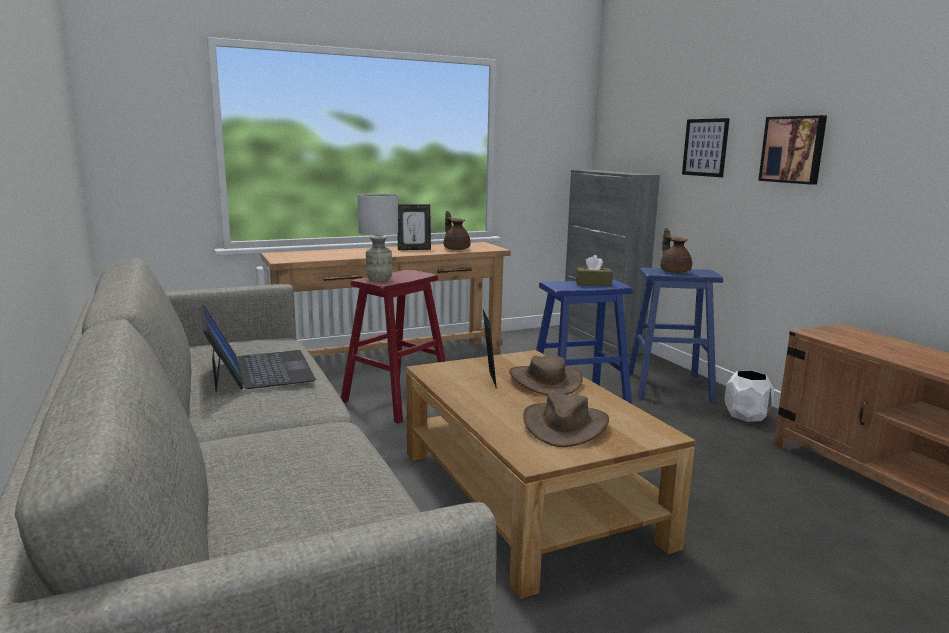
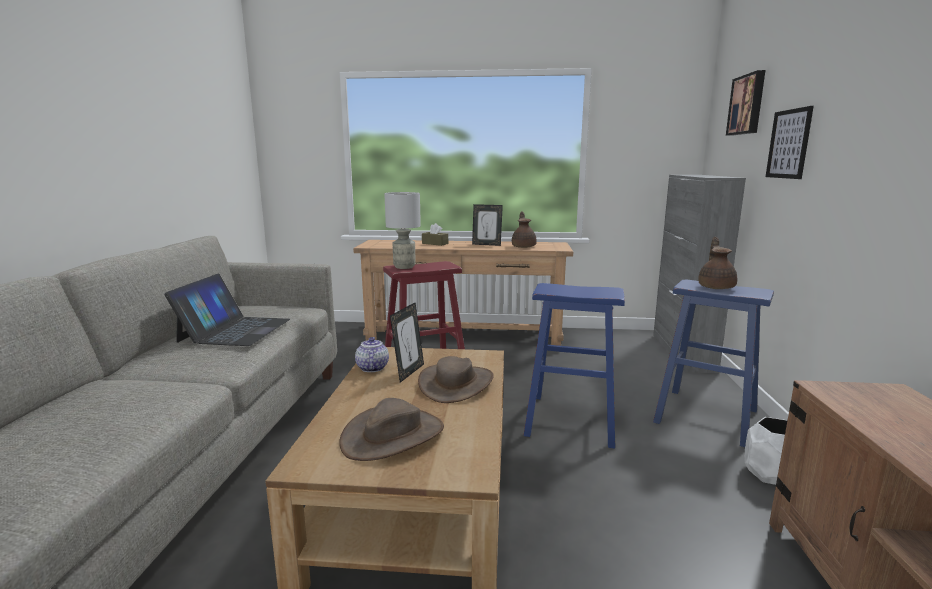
camera: 30 degrees right, 0 degrees up
brown tissue box [576,255,613,286] -> brown tissue box moved to [422,223,448,246]
picture [758,115,827,185] -> picture moved to [726,70,765,136]
none -> teapot [355,337,389,372]

